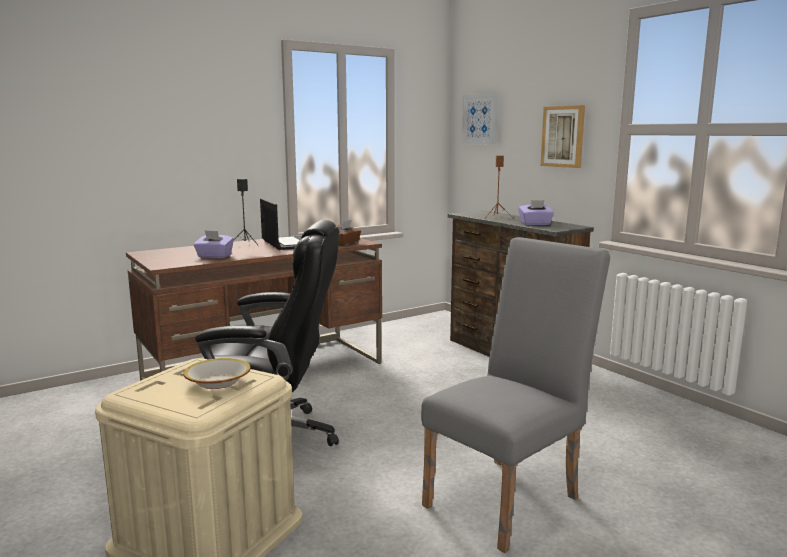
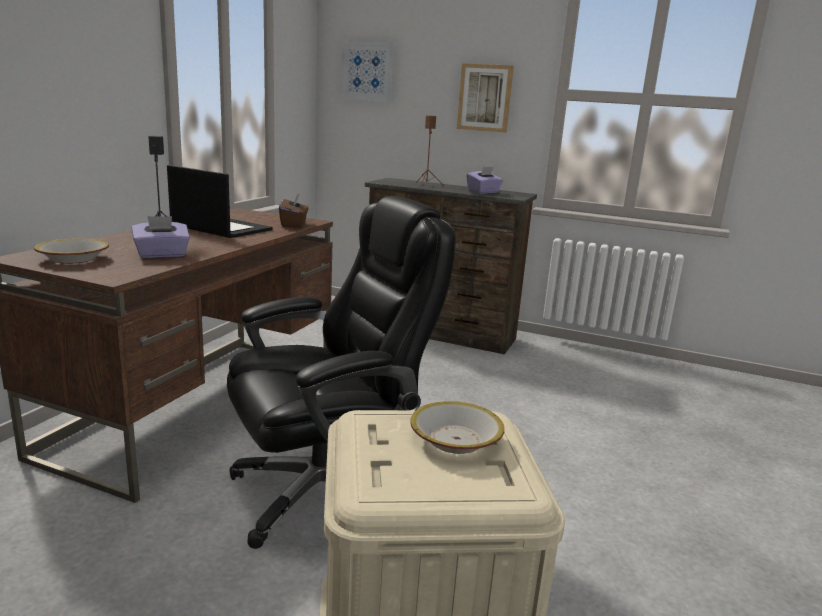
camera: 35 degrees left, 5 degrees up
grey chair [421,237,610,553] -> none
none -> bowl [34,238,109,264]

